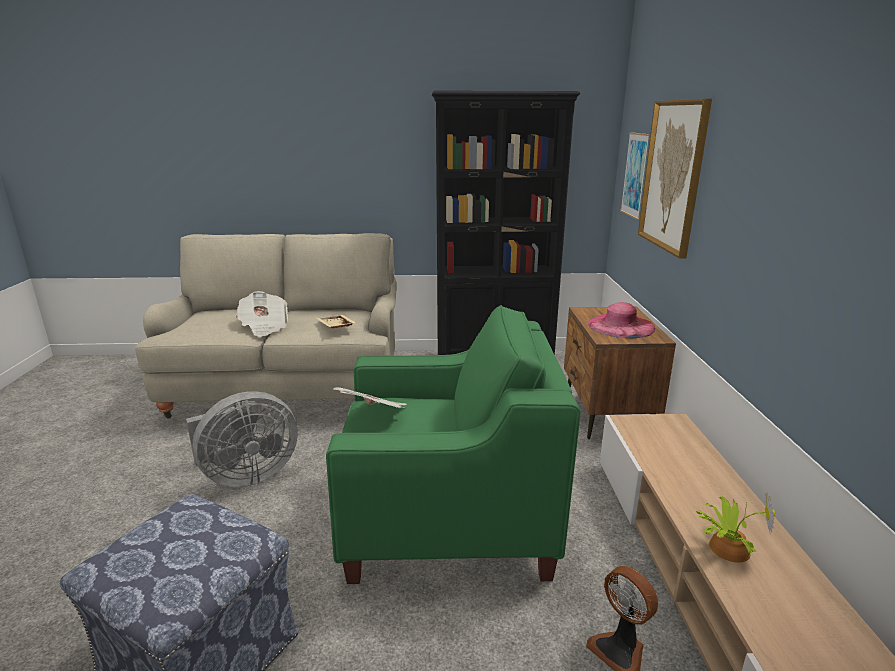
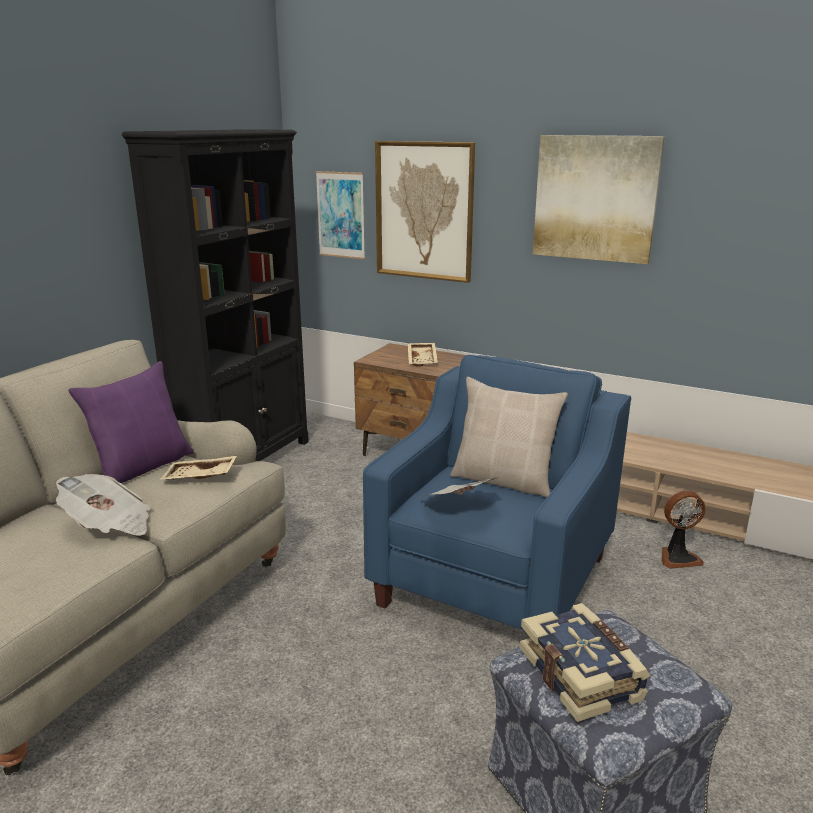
camera: 60 degrees left, 0 degrees up
grey fan [186,391,298,487] -> none
green armchair [326,305,581,584] -> blue armchair [363,355,631,632]
pink hat [588,302,655,338] -> beige tray [408,343,438,367]
potted plant [696,493,775,563] -> none
none -> purple pillow [68,361,194,483]
none -> beige pillow [450,377,568,498]
none -> book [520,603,650,722]
none -> picture [533,135,665,264]

